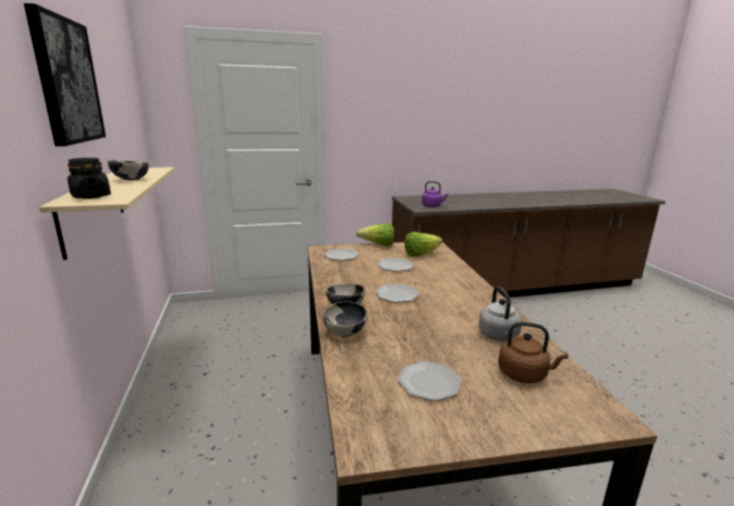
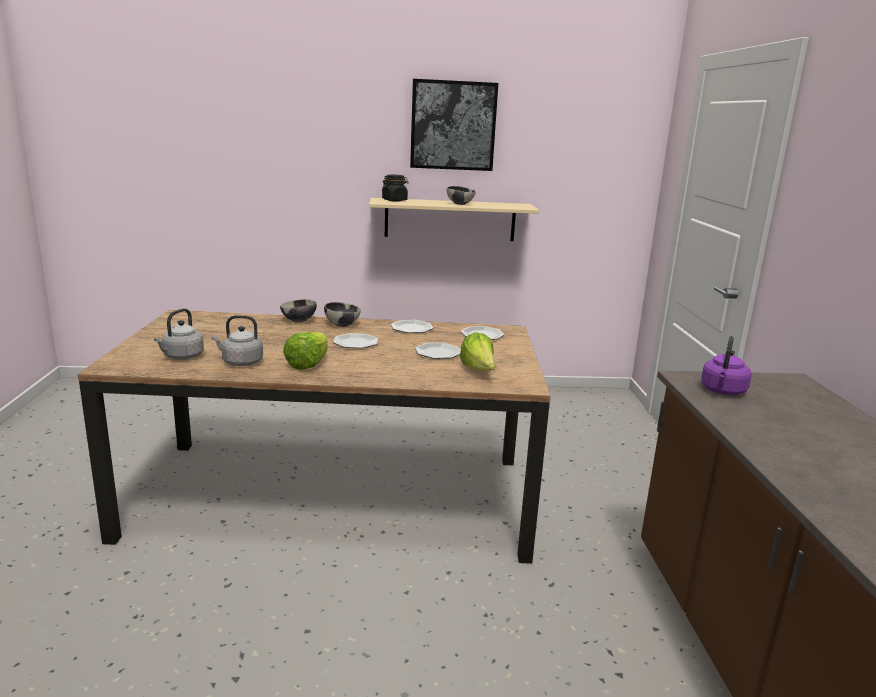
camera: 100 degrees right, 0 degrees up
lettuce [356,223,394,246] -> lettuce moved to [283,332,328,370]
plate [397,361,462,401] -> plate moved to [391,320,433,333]
brown kettle [498,322,568,383] -> grey kettle [154,308,204,360]

